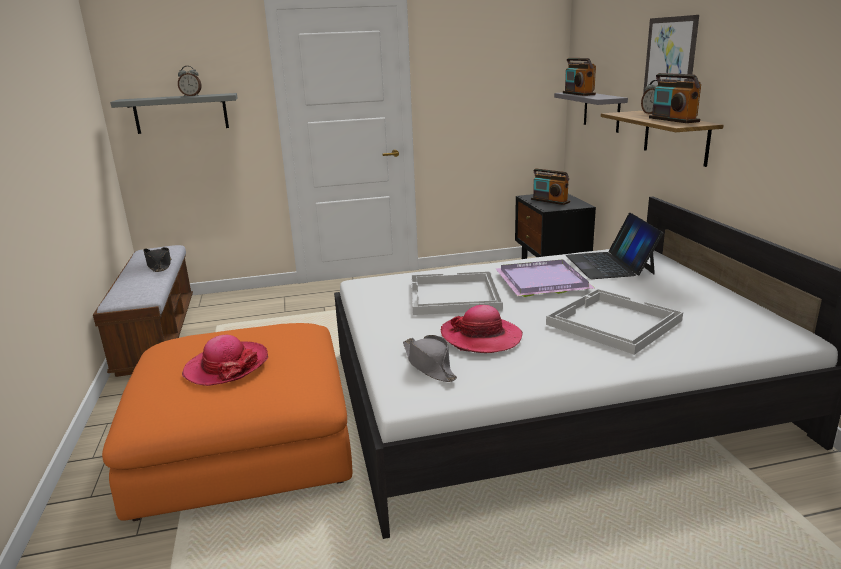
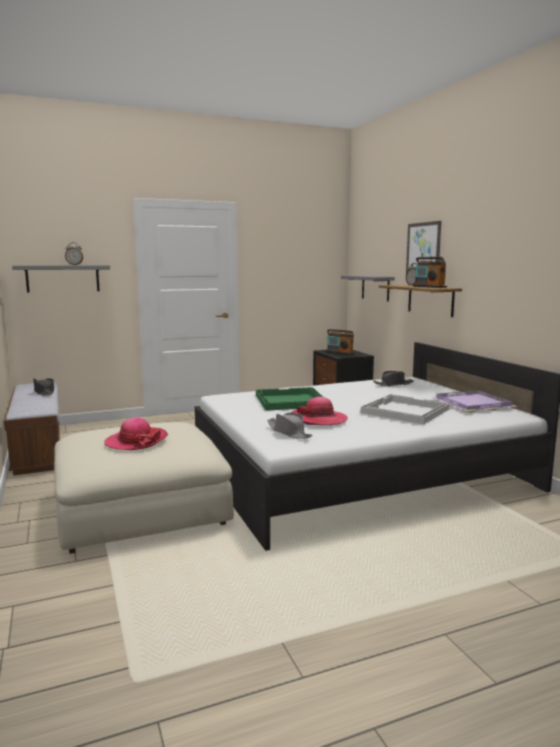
camera: 10 degrees left, 10 degrees down
orange ottoman [102,323,352,521] -> beige ottoman [54,422,234,554]
white tray [411,271,503,315] -> green tray [256,387,323,411]
purple tray [496,259,594,297] -> purple tray moved to [432,390,517,413]
radio [563,58,596,96] -> none
laptop [566,213,663,279] -> black hat [373,371,414,387]

